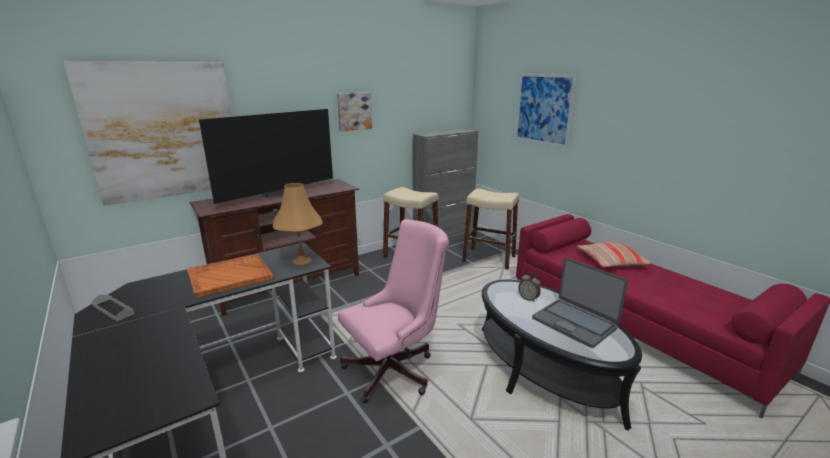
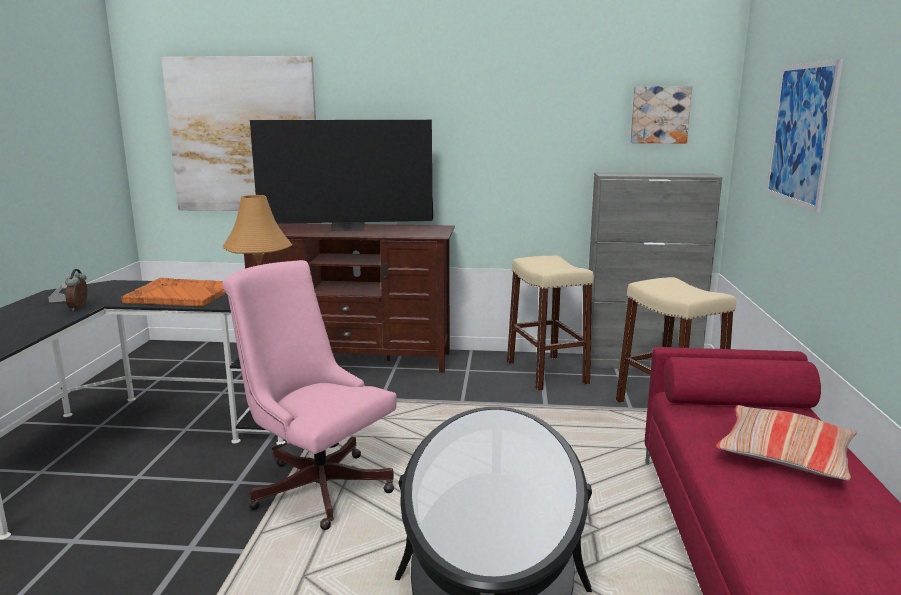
camera: 40 degrees right, 5 degrees down
picture [337,92,372,131] -> picture moved to [630,86,692,143]
pink office chair [338,219,449,403] -> pink office chair turned 150 degrees counterclockwise [222,260,397,530]
alarm clock [518,273,541,302] -> alarm clock moved to [65,269,88,311]
laptop [532,258,628,348] -> none

